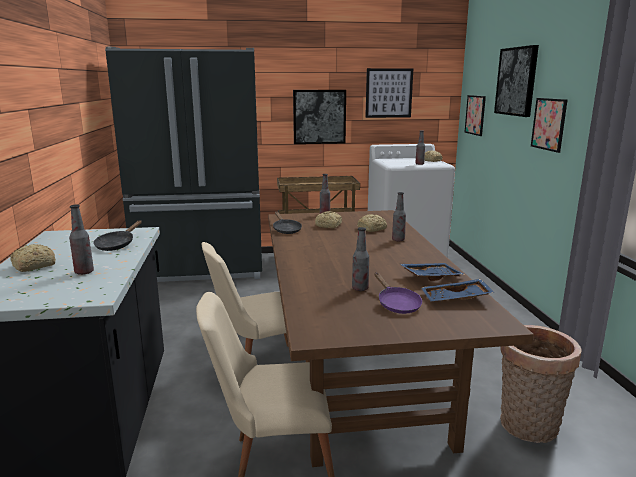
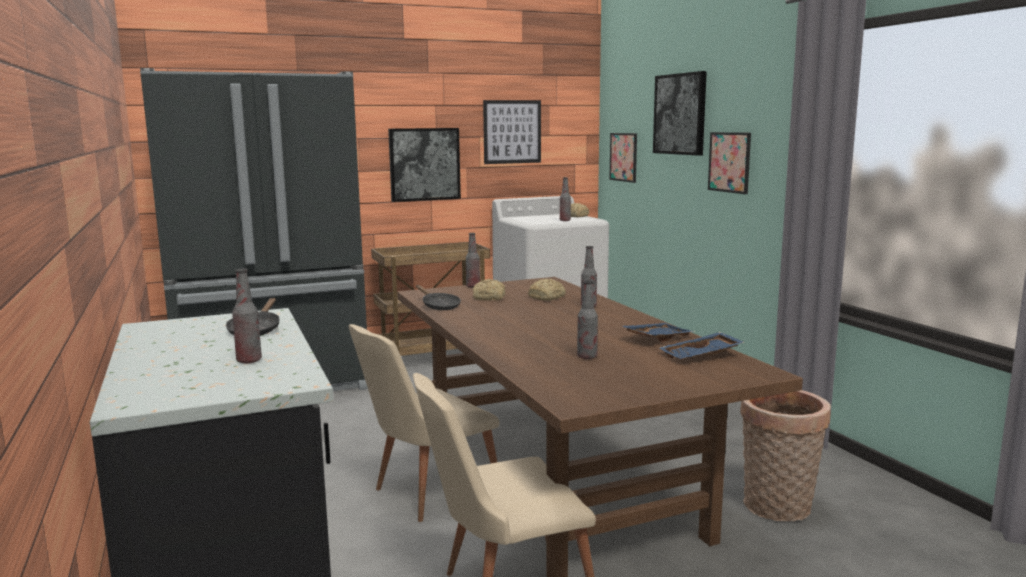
camera: 15 degrees left, 5 degrees down
bread [10,244,56,272] -> none
purple frying pan [375,273,422,314] -> none

